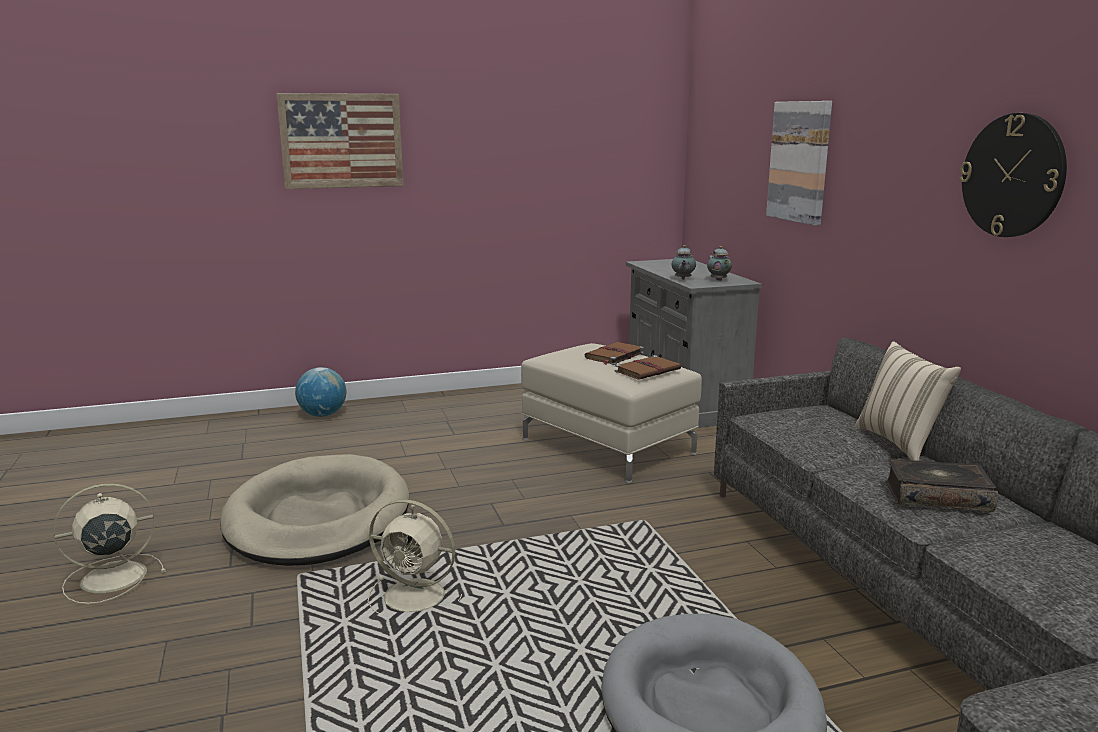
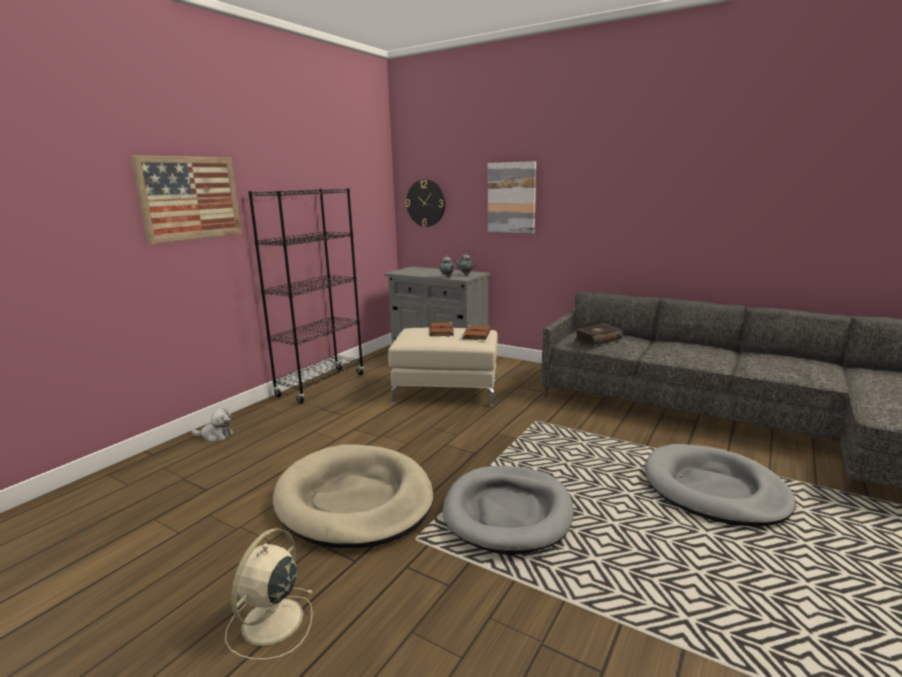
camera: 40 degrees left, 0 degrees up
globe [295,367,346,417] -> plush toy [191,408,233,442]
beige fan [367,500,462,614] -> grey dog bed [443,466,574,555]
beige pillow [855,341,961,461] -> none
book [885,458,998,512] -> book moved to [574,323,623,346]
wall clock [960,113,1067,237] -> wall clock moved to [406,179,445,227]
none -> black bookcase [248,188,364,404]

